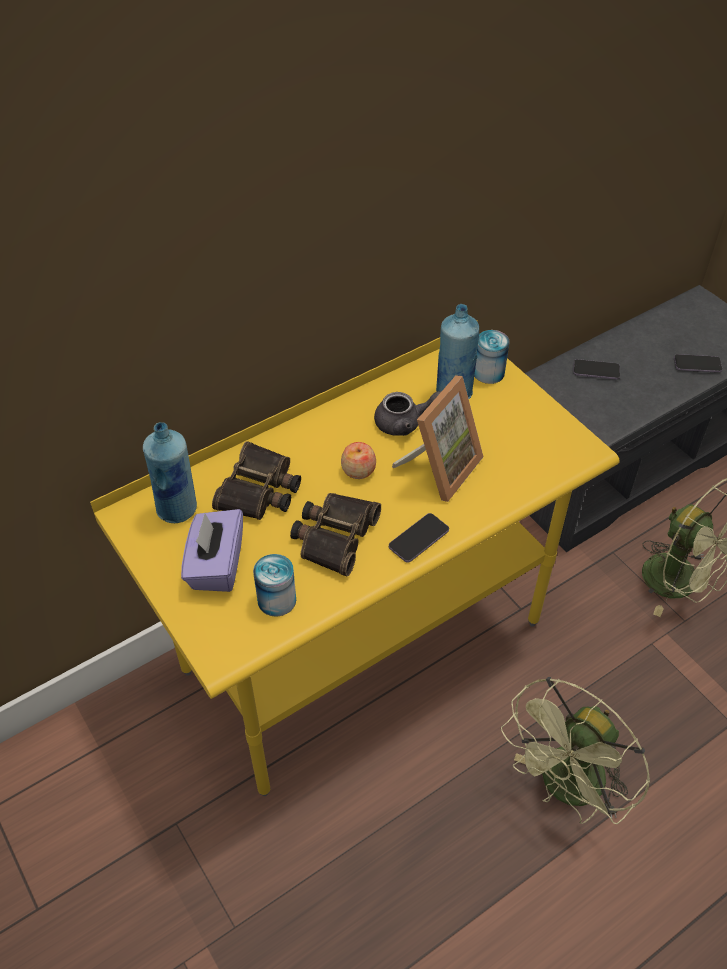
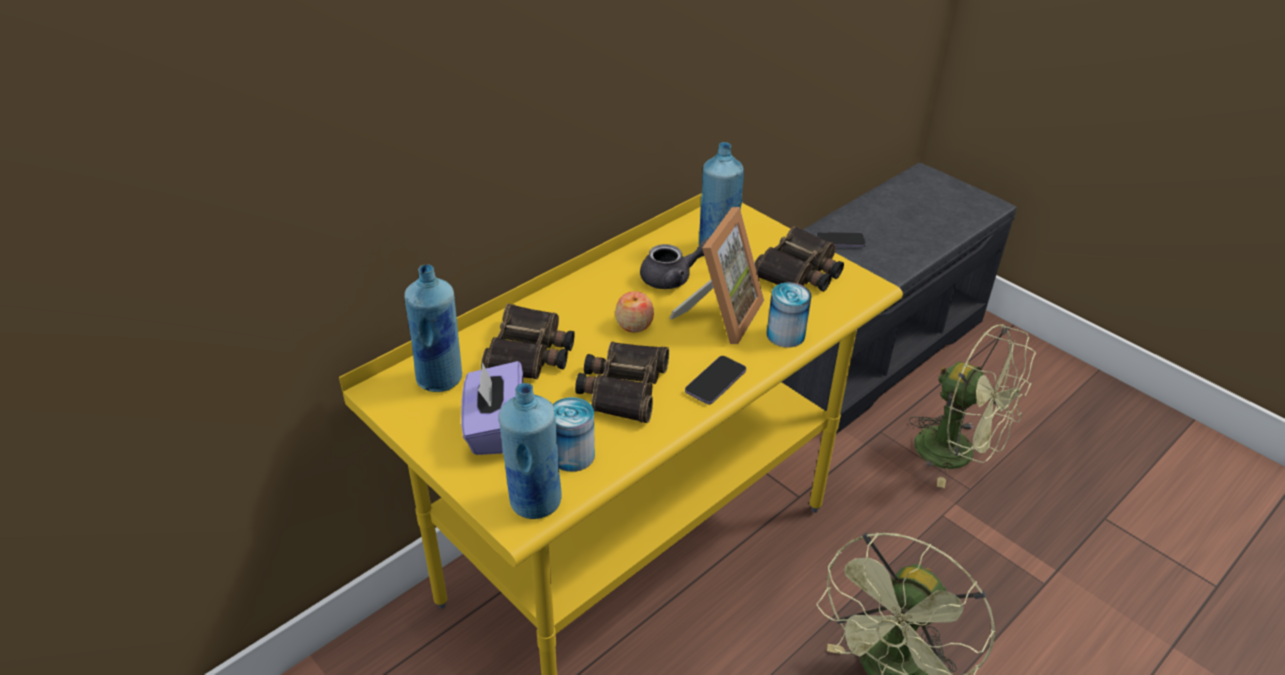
camera: 10 degrees left, 10 degrees down
can [474,330,510,384] -> can moved to [767,283,811,348]
phone [674,354,722,373] -> none
none -> blue bottle [499,383,562,519]
none -> binoculars [755,226,844,292]

